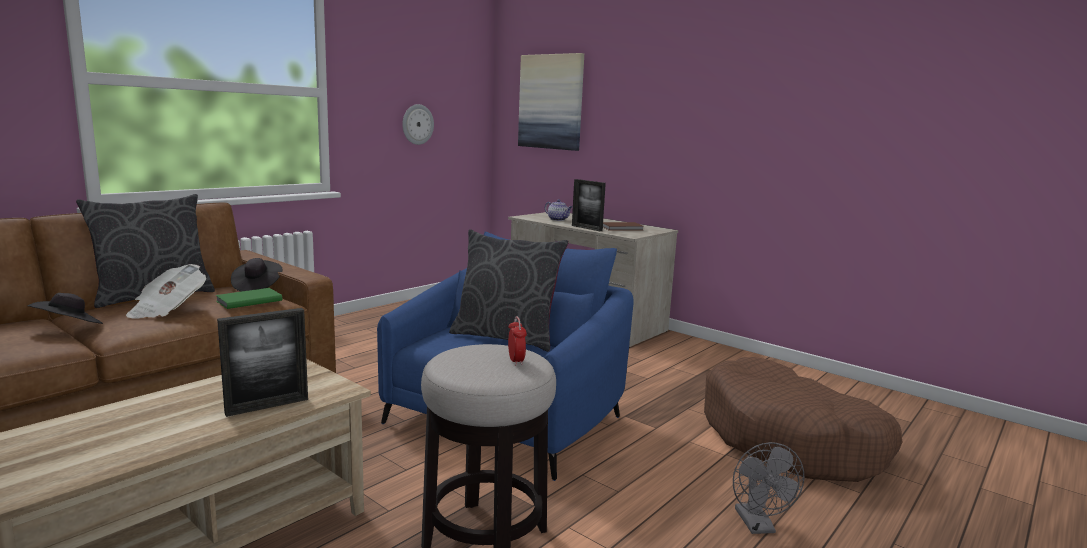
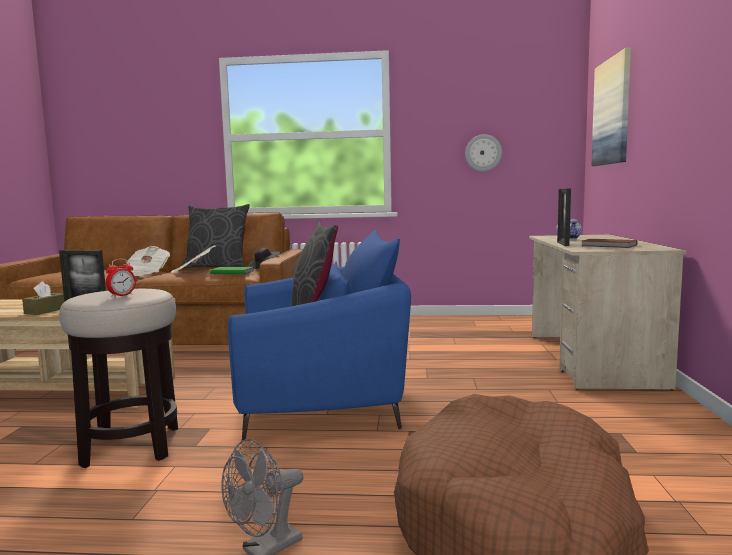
camera: 55 degrees right, 5 degrees down
black hat [28,293,103,324] -> newspaper [127,246,170,276]
none -> brown tissue box [22,281,64,315]

